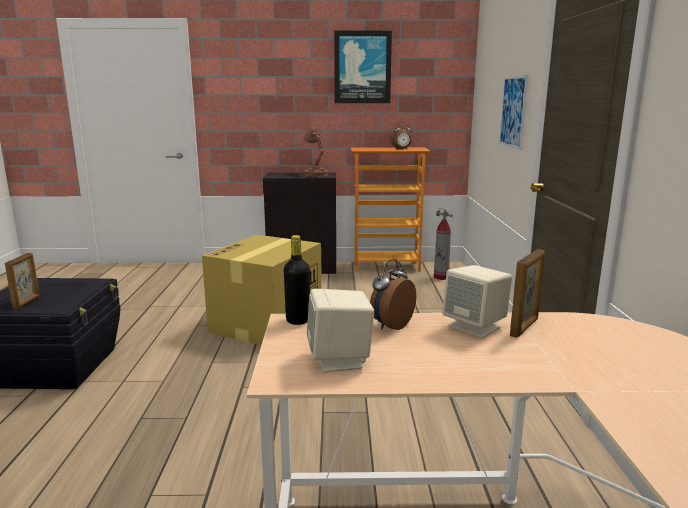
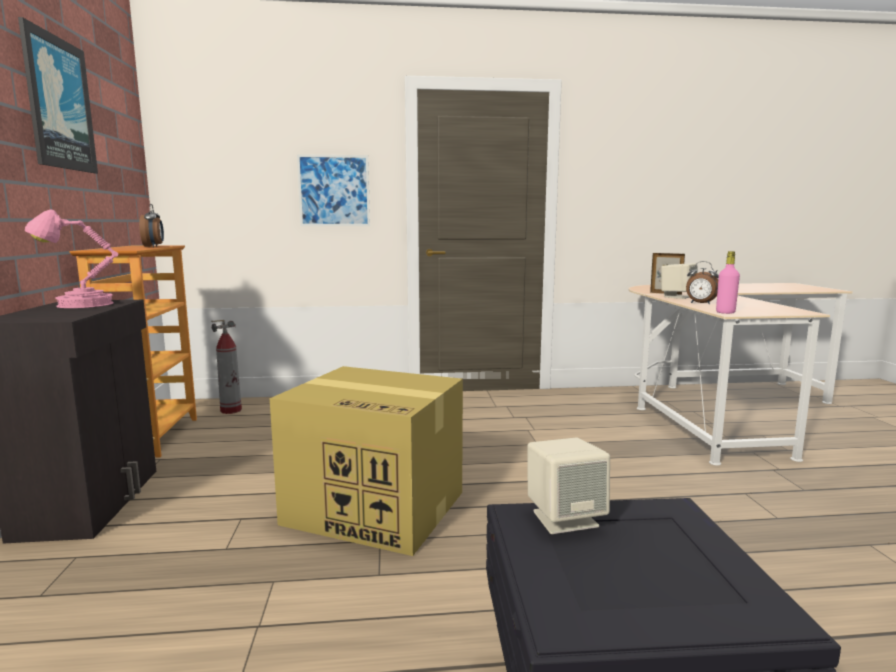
camera: 95 degrees left, 5 degrees down
picture frame [5,253,40,309] -> none
black bottle [284,235,310,325] -> pink bottle [716,251,740,314]
brown table lamp [304,127,329,177] -> pink table lamp [25,209,118,308]
beige speaker [307,289,374,372] -> beige speaker moved to [527,438,610,534]

